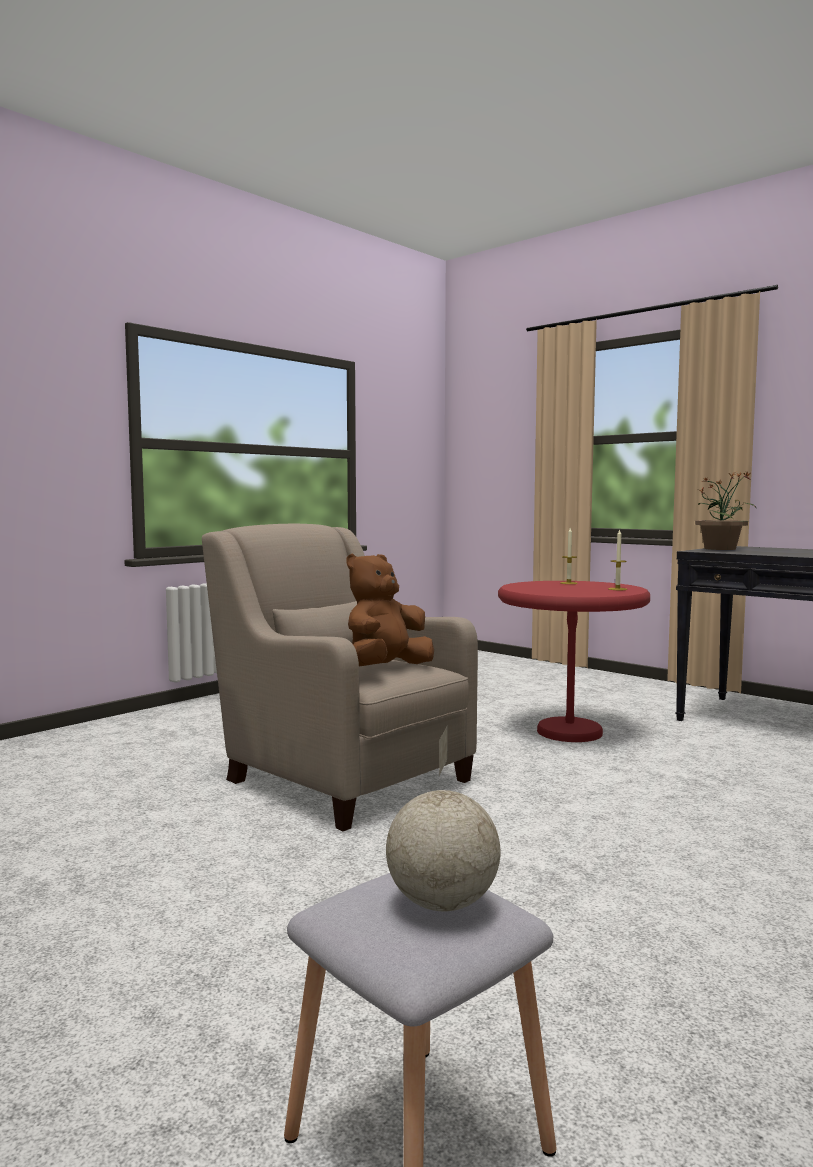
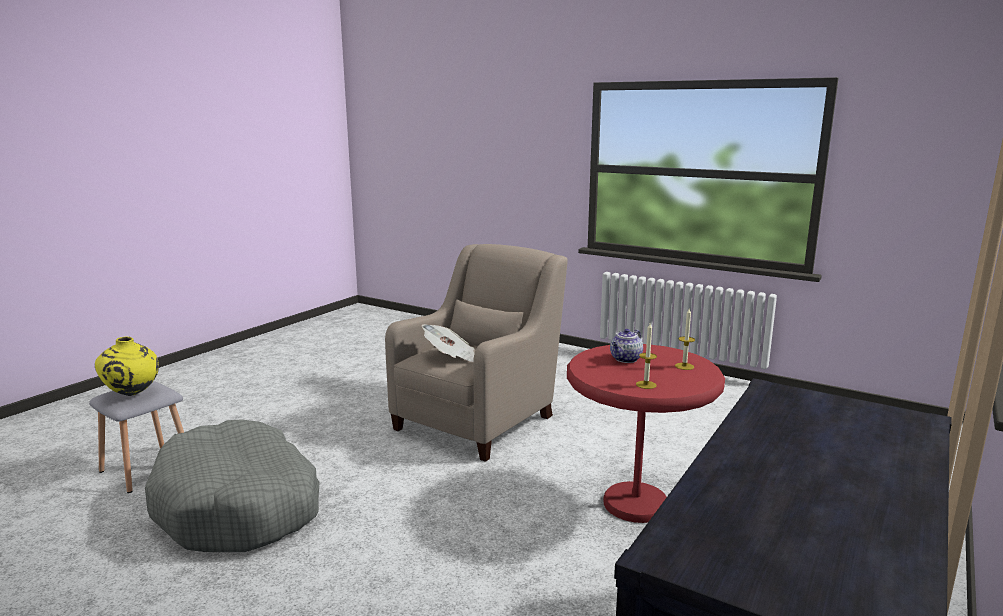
camera: 80 degrees right, 10 degrees up
brown plush toy [347,554,434,667] -> newspaper [422,324,475,362]
globe [386,725,501,911] -> yellow vase [95,336,159,396]
potted plant [695,472,756,550] -> none
none -> grey dog bed [145,420,320,552]
none -> teapot [610,329,643,363]

